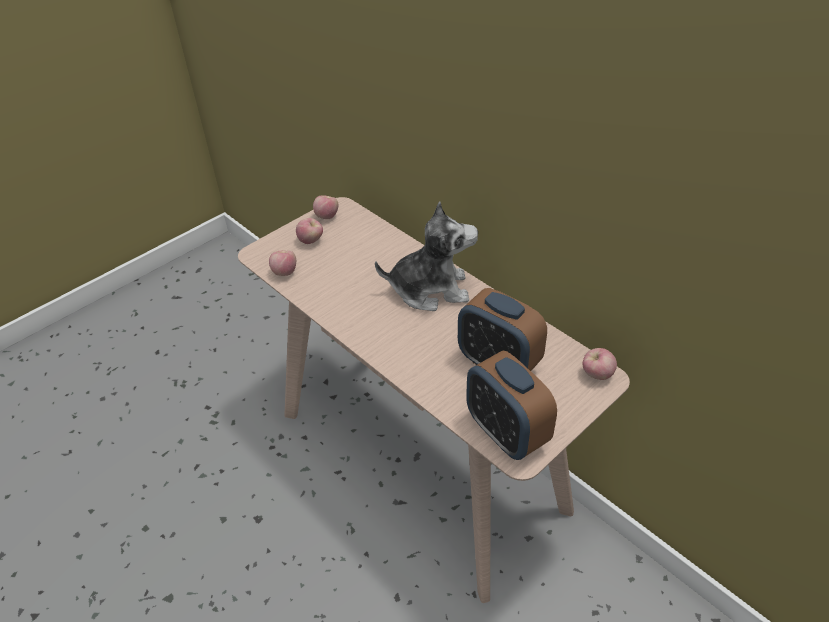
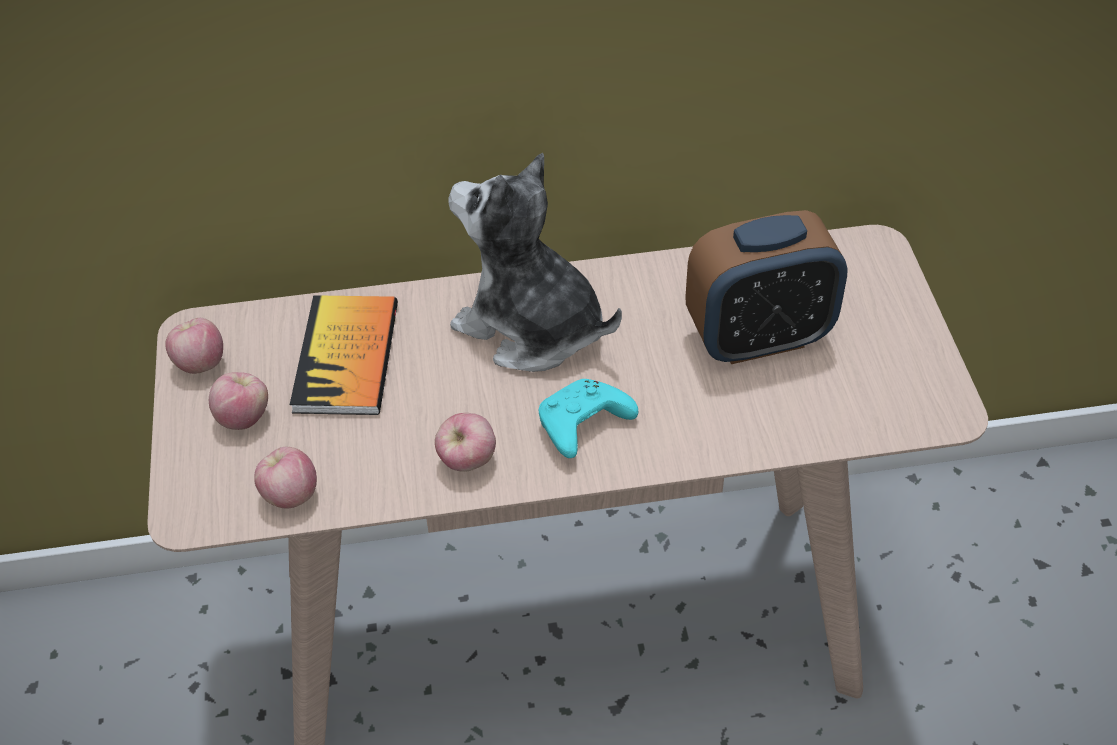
camera: 55 degrees left, 5 degrees up
plush toy [375,201,478,311] -> plush toy turned 90 degrees counterclockwise [449,153,622,372]
alarm clock [466,351,557,460] -> none
apple [583,348,617,380] -> apple moved to [435,413,496,472]
none -> book [290,295,398,415]
none -> turquoise game controller [539,379,638,458]

